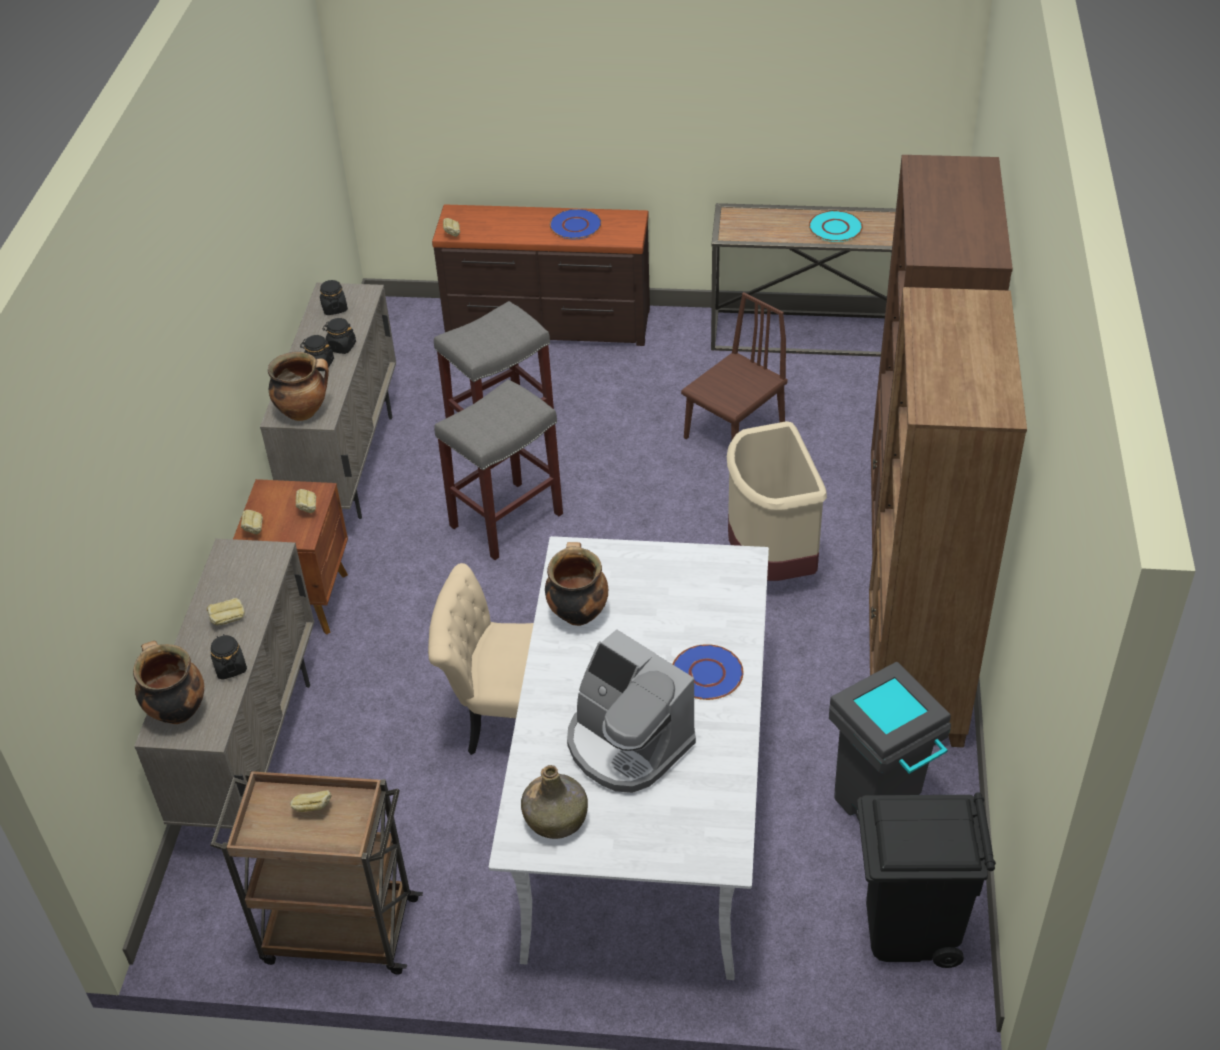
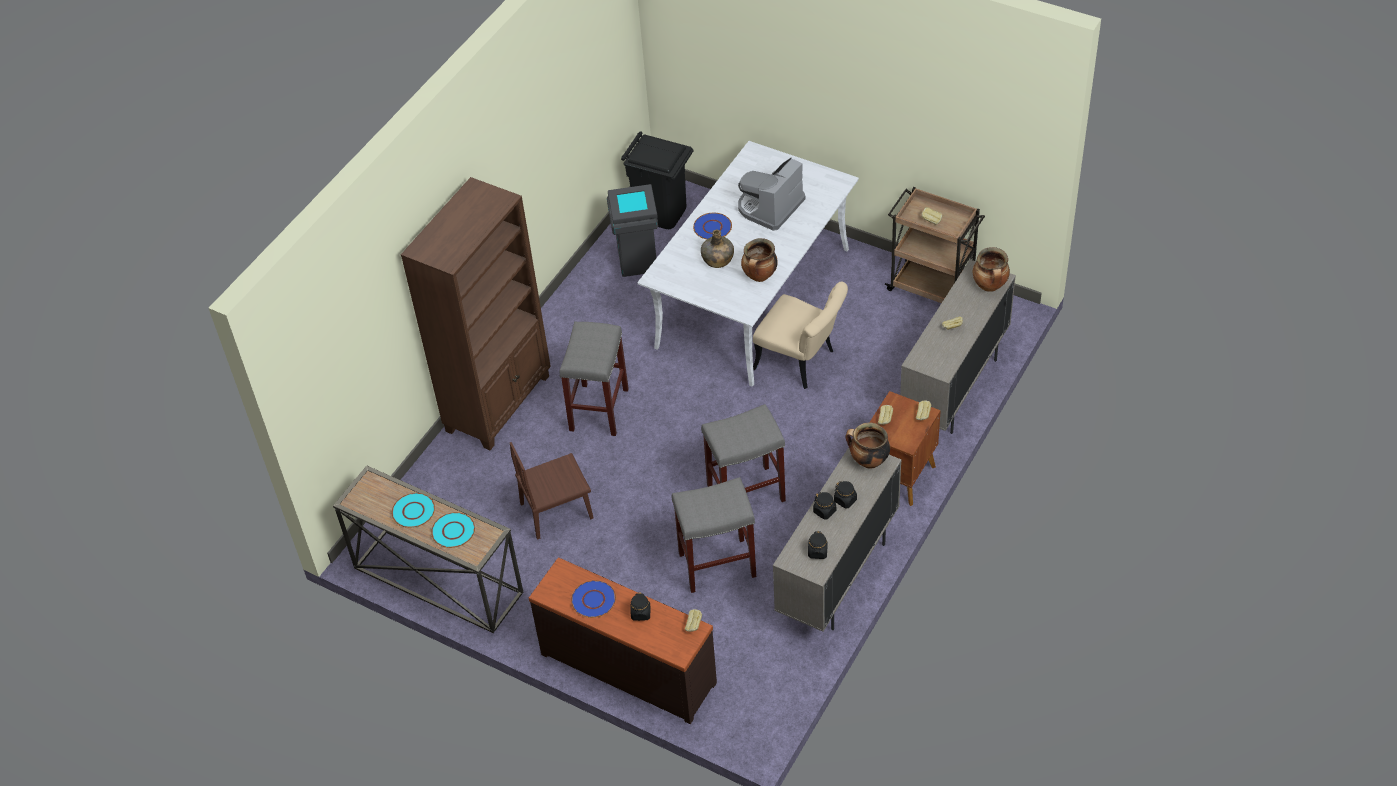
camera: 155 degrees left, 5 degrees up
black jar [211,634,247,680] -> black jar moved to [630,593,650,621]
green bottle [521,765,588,839] -> green bottle moved to [701,230,734,268]
coffee machine [567,629,696,793] -> coffee machine turned 120 degrees counterclockwise [738,158,805,231]
beige trash can [727,421,827,581] -> grey stool [560,322,629,436]
brown bookcase [869,287,1027,748] -> none
none -> turquoise plate [431,512,475,548]

